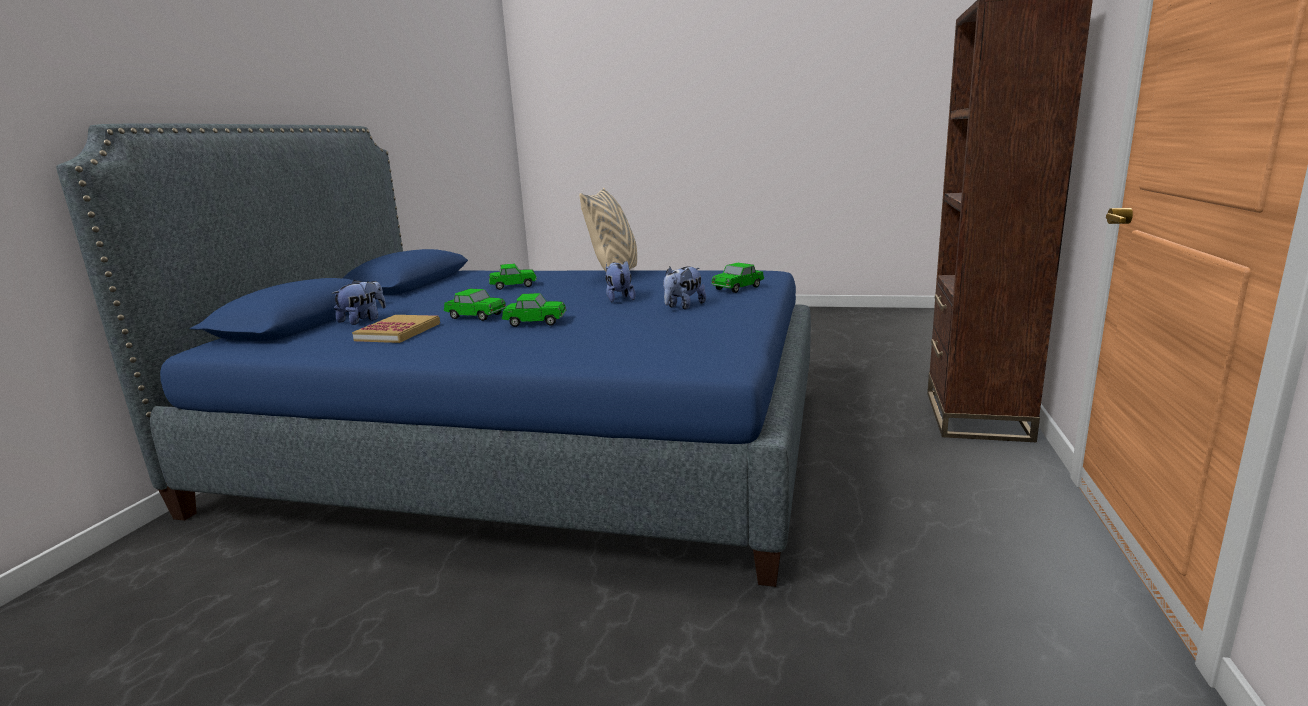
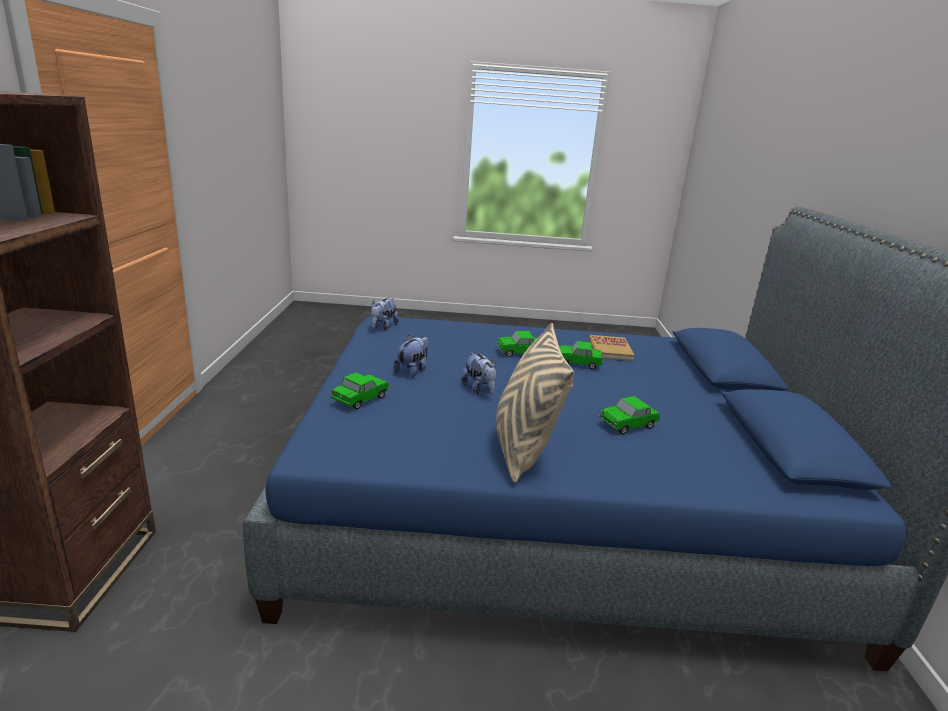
camera: 165 degrees right, 5 degrees up
plush toy [332,280,386,325] -> plush toy moved to [371,298,399,331]

